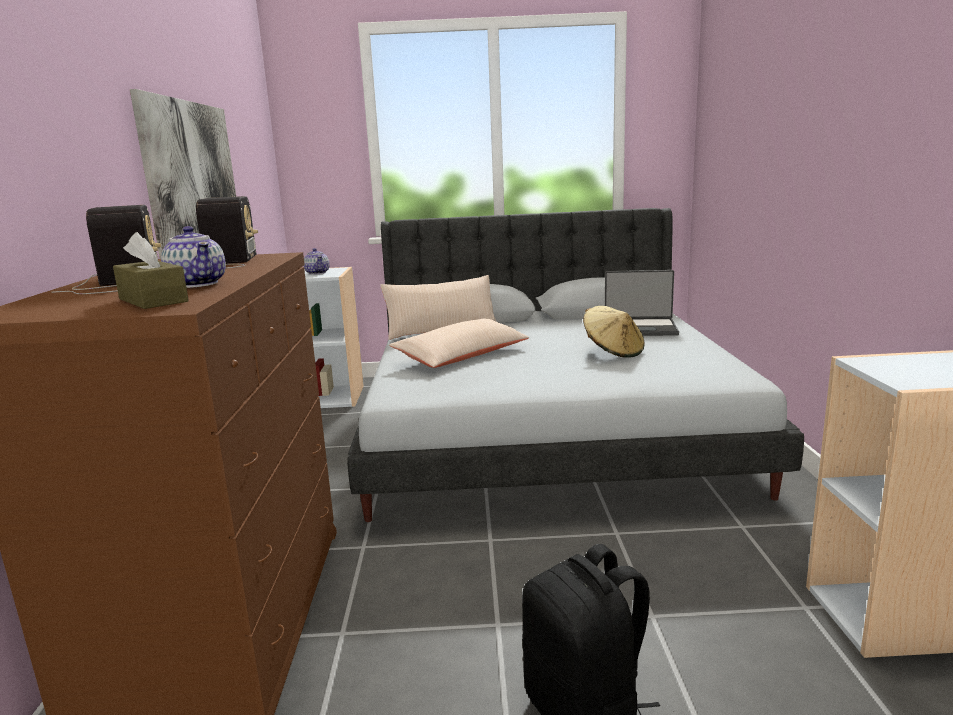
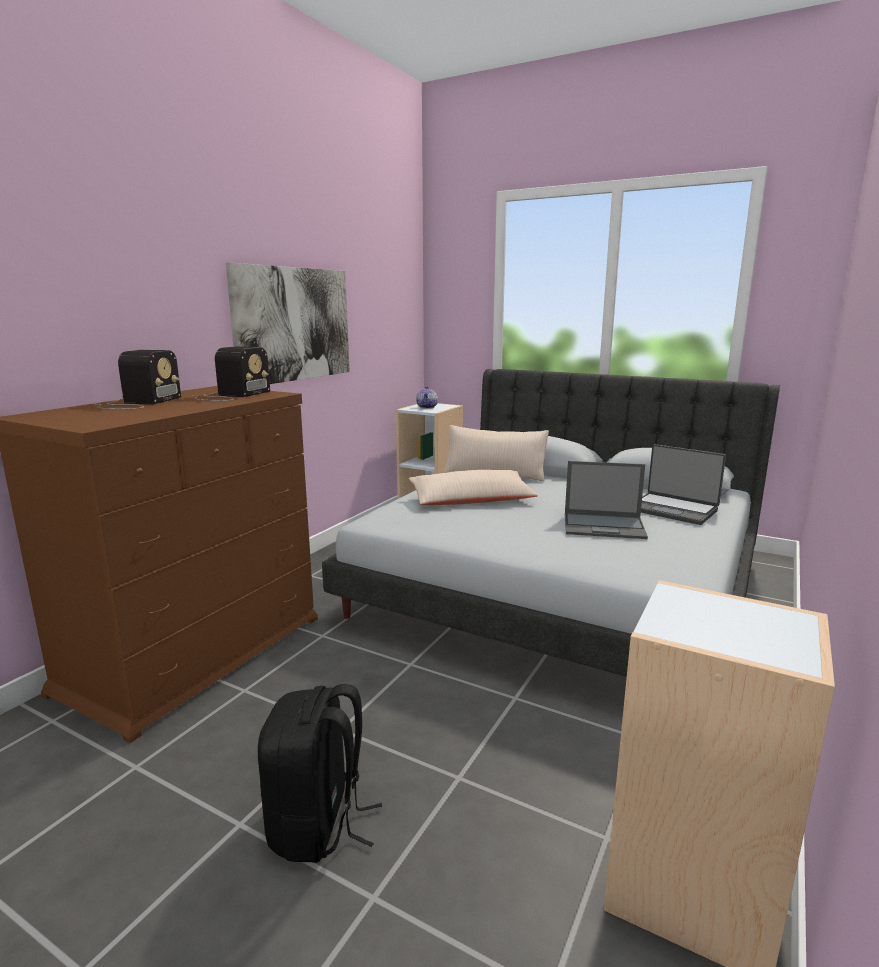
camera: 30 degrees right, 0 degrees up
brown tissue box [113,232,189,309] -> none
teapot [161,226,226,288] -> none
beige hat [583,306,645,358] -> laptop [565,461,648,539]

